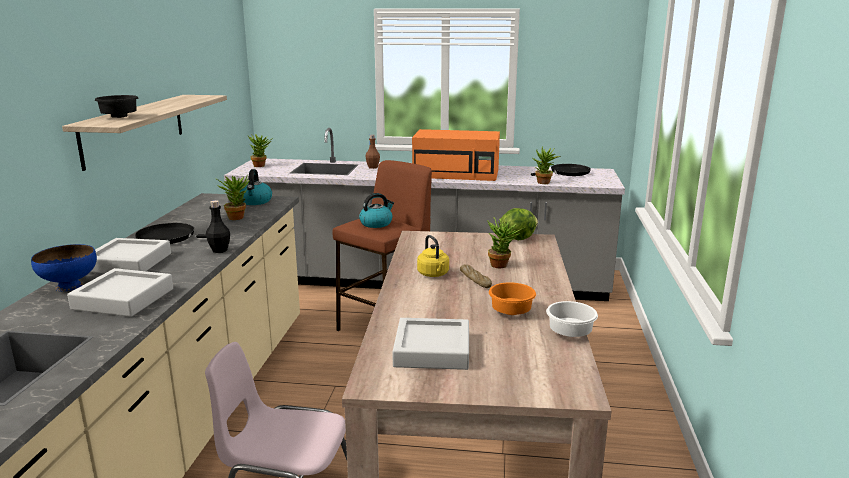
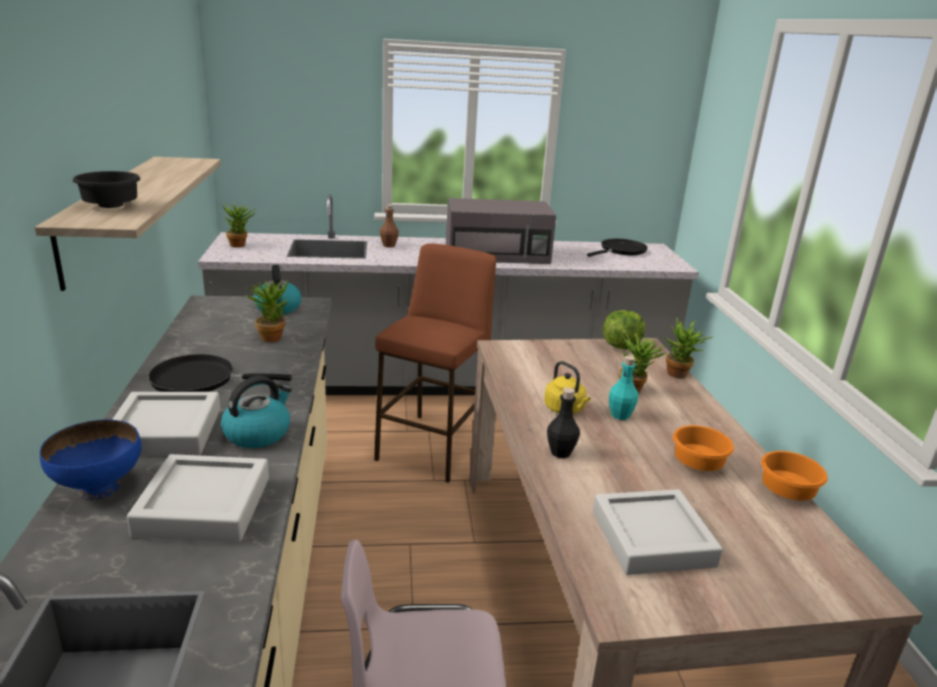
camera: 15 degrees left, 5 degrees up
black bottle [206,200,230,253] -> black bottle moved to [547,387,580,458]
kettle [359,193,394,228] -> kettle moved to [221,376,292,448]
orange microwave [412,129,500,181] -> grey microwave [446,198,556,264]
bread [460,265,492,288] -> turquoise bottle [609,356,638,420]
potted plant [533,147,561,184] -> potted plant moved to [665,317,712,378]
white bowl [546,301,598,337] -> orange bowl [761,451,828,501]

